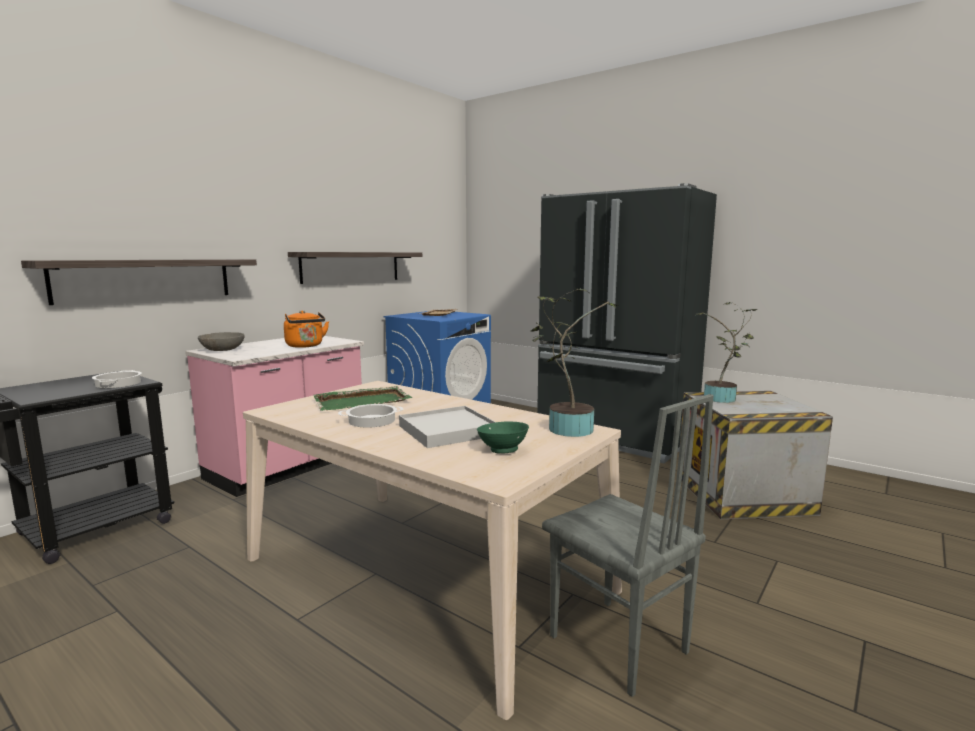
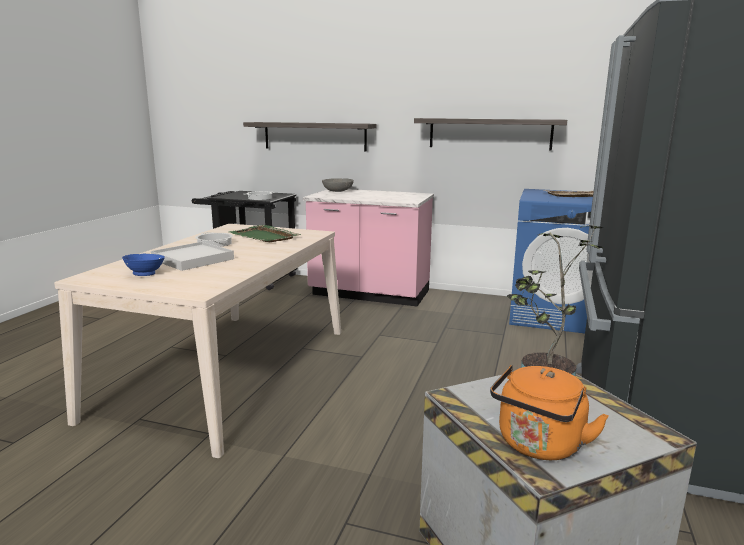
camera: 70 degrees right, 5 degrees up
orange kettle [284,310,329,348] -> orange kettle moved to [490,365,609,460]
green bowl [477,421,529,454] -> blue bowl [122,254,165,276]
potted plant [531,288,618,437] -> none
grey chair [542,394,714,697] -> none

